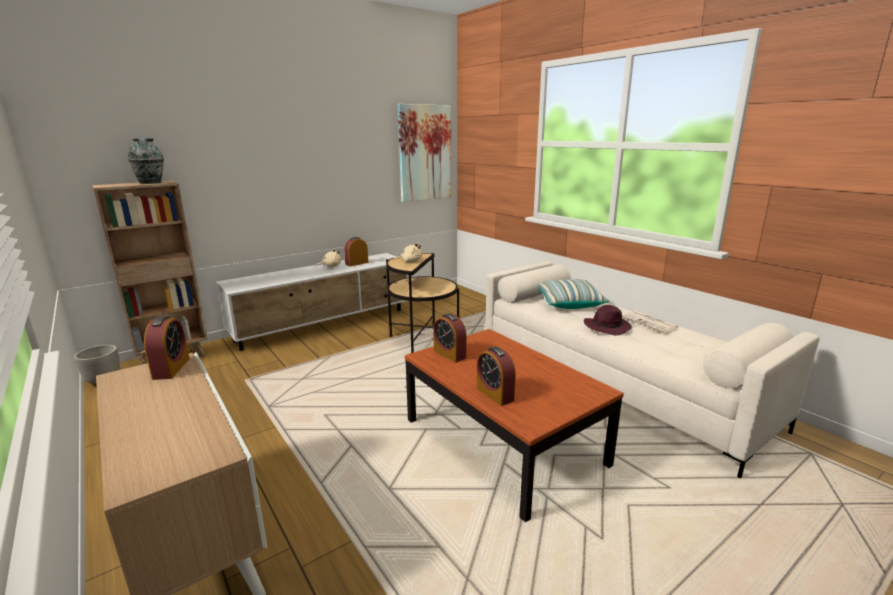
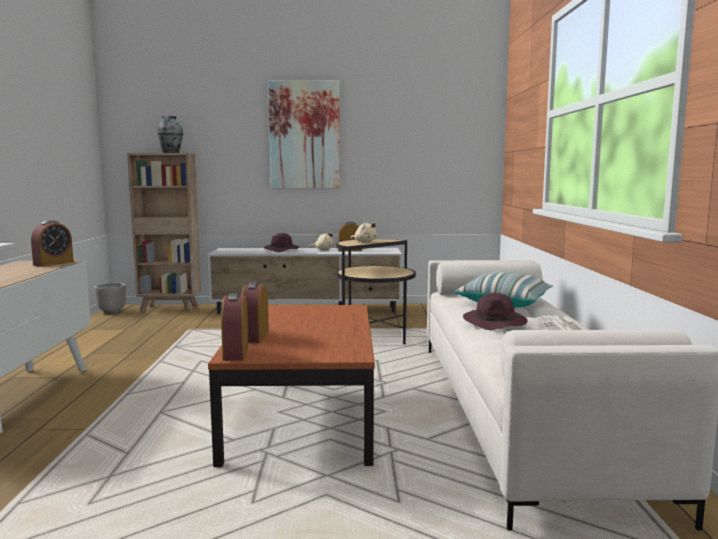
camera: 35 degrees right, 10 degrees down
picture [398,104,451,202] -> picture moved to [268,80,340,189]
alarm clock [433,313,467,362] -> alarm clock moved to [221,293,249,361]
none -> purple hat [264,233,300,252]

